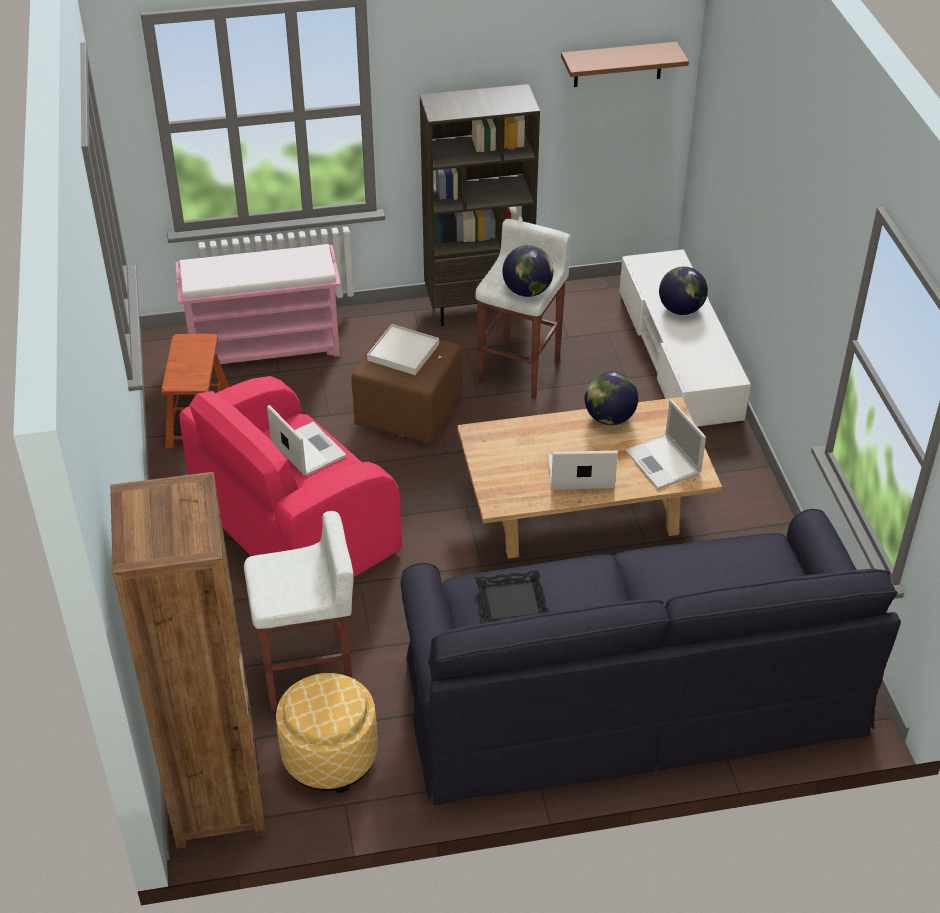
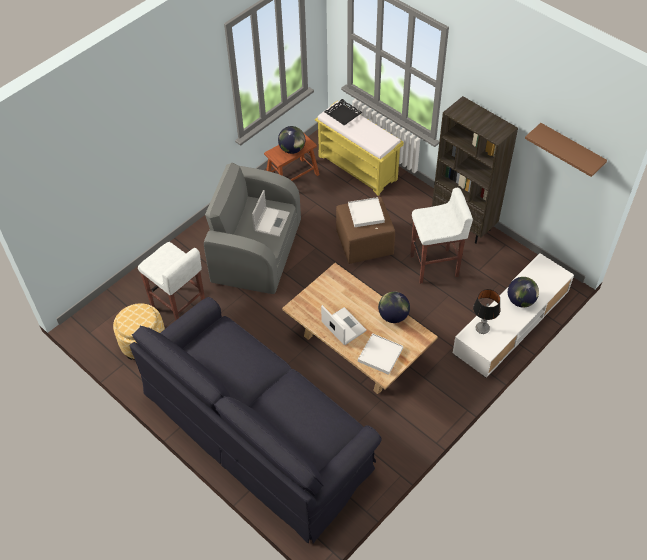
camera: 55 degrees right, 10 degrees up
brown bookcase [110,472,266,849] -> none
pink bench [175,244,341,364] -> yellow bench [315,101,404,196]
pink armchair [179,376,402,577] -> grey armchair [204,163,301,294]
black tray [475,570,549,622] -> black tray moved to [324,99,363,126]
globe [502,245,554,297] -> globe moved to [278,126,305,154]
laptop [625,399,706,489] -> white tray [358,333,403,375]
none -> table lamp [473,289,501,334]

